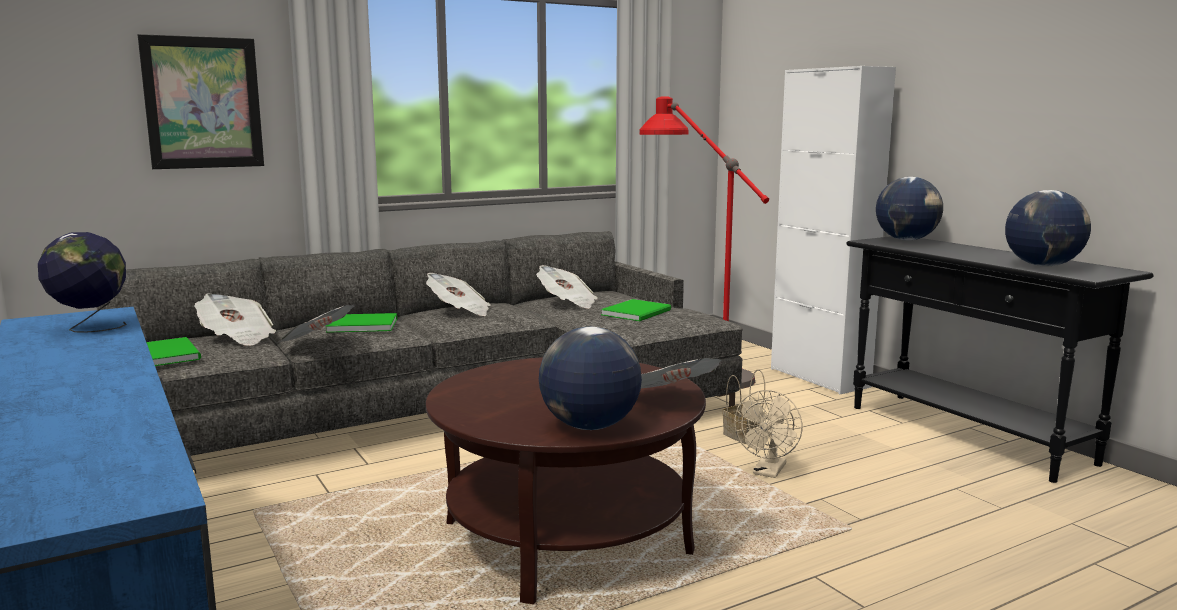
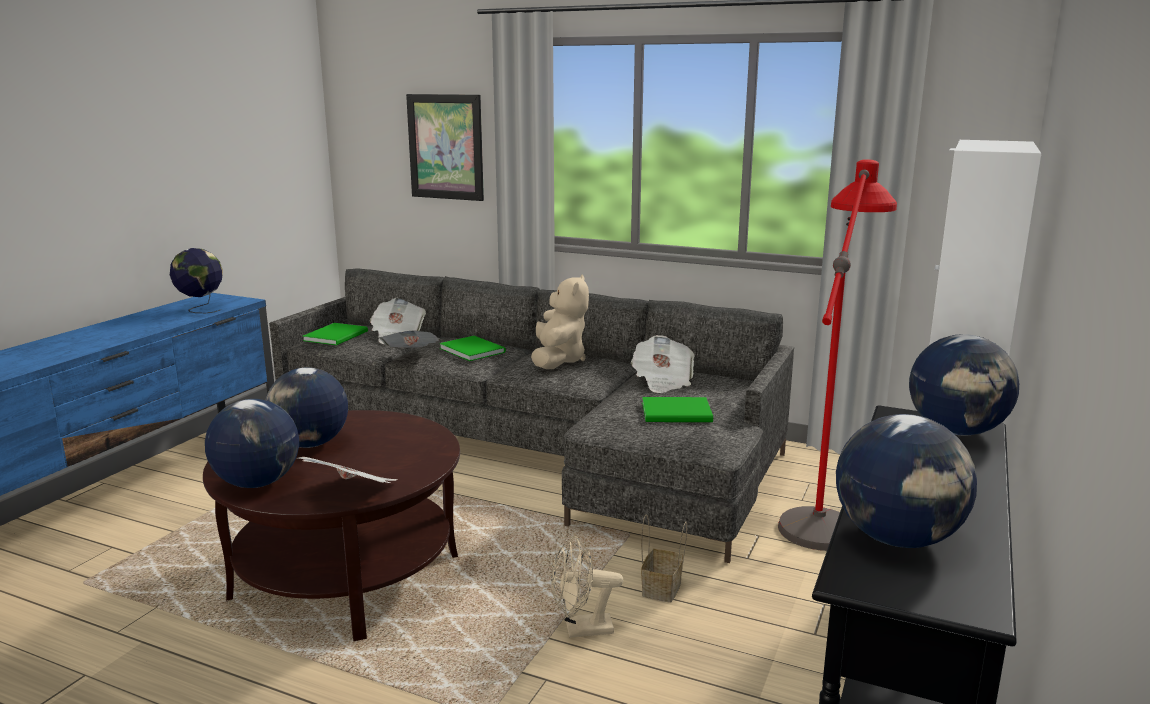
camera: 55 degrees right, 5 degrees up
newspaper [426,273,491,316] -> beige plush toy [531,275,589,369]
none -> globe [266,367,348,448]

